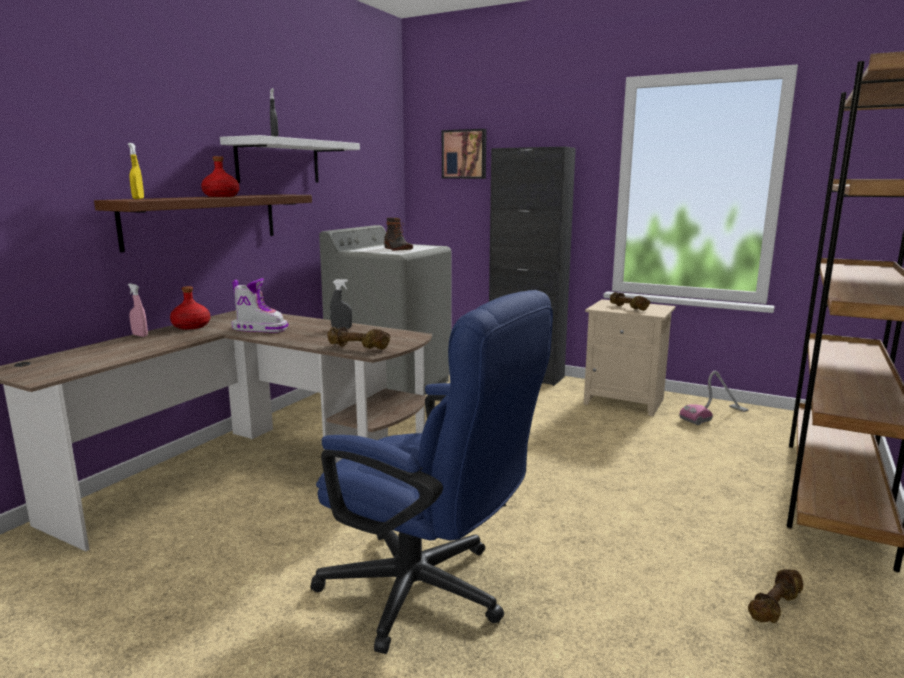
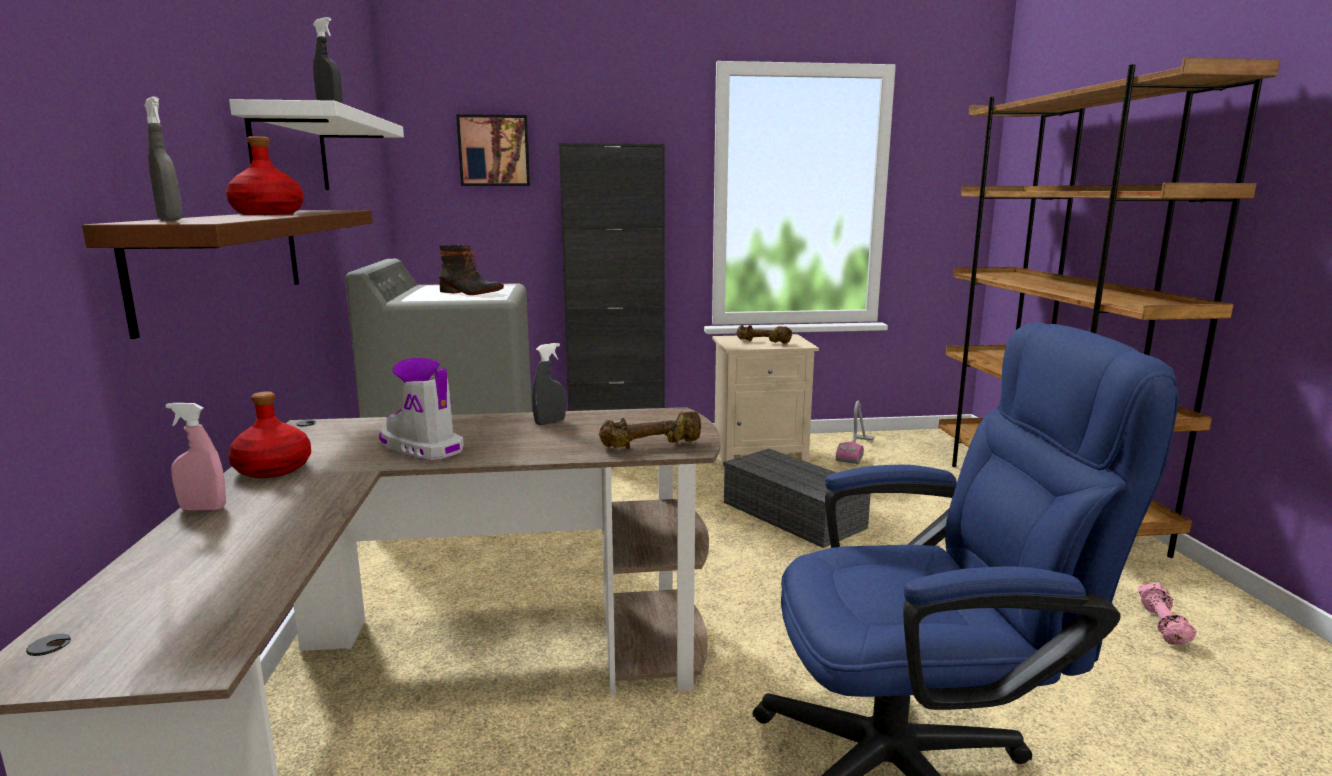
camera: 35 degrees left, 0 degrees up
yellow spray bottle [128,143,144,199] -> grey spray bottle [144,96,183,220]
boot [231,278,288,333] -> boot turned 120 degrees counterclockwise [379,358,464,460]
brown dumbbell [748,569,803,623] -> pink dumbbell [1138,582,1197,645]
none -> grey storage box [723,449,871,548]

